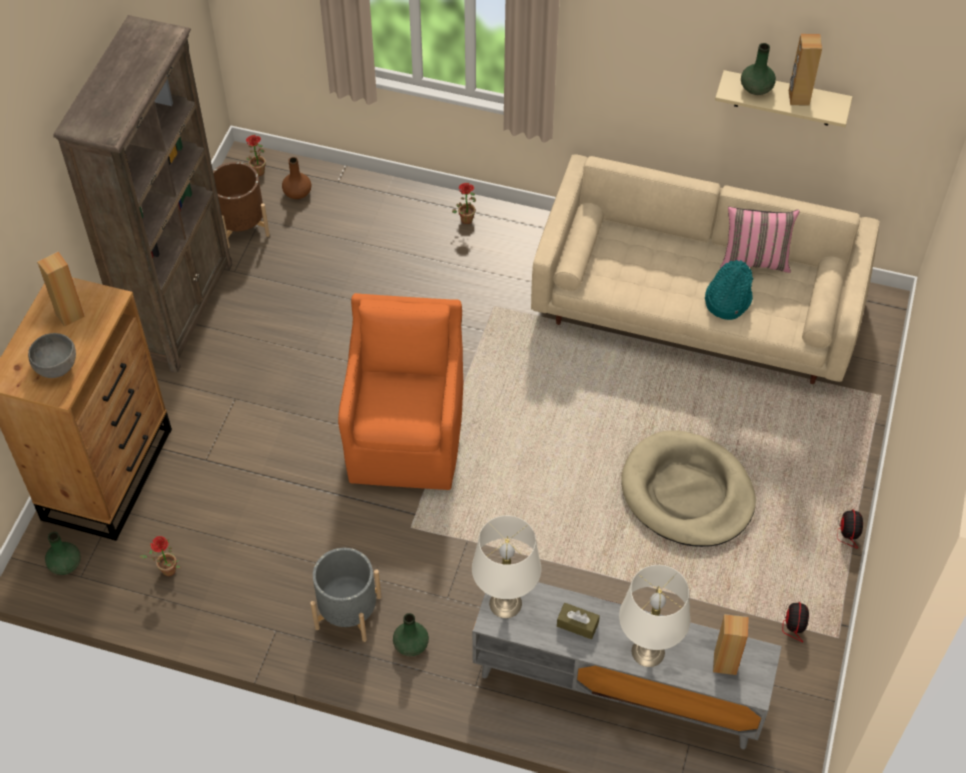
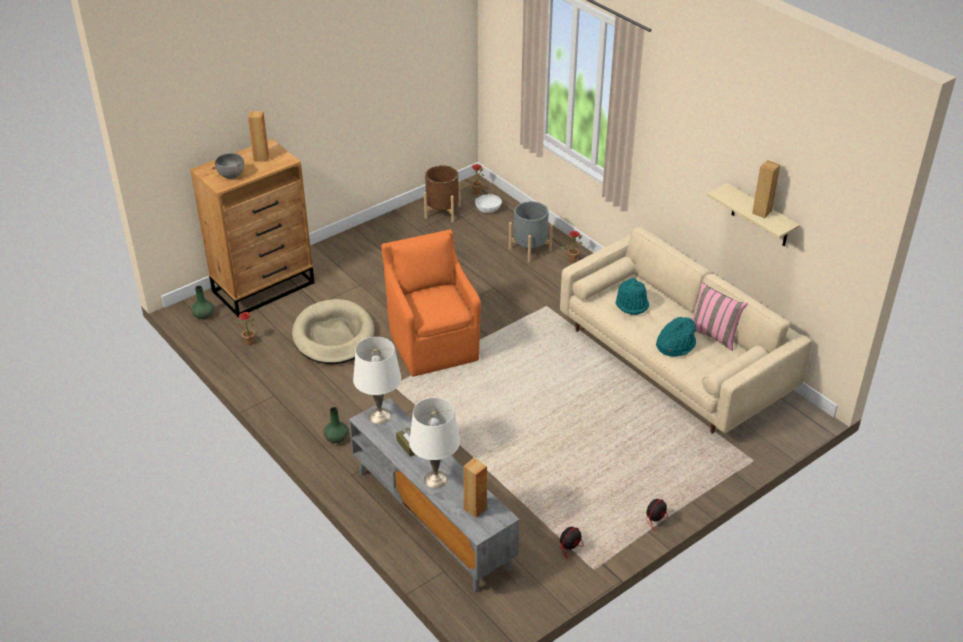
camera: 35 degrees right, 15 degrees down
brown bookcase [53,15,232,373] -> none
brown vase [282,157,311,199] -> white bowl [475,194,502,213]
grey planter [310,548,381,642] -> grey planter moved to [509,201,553,262]
orange armchair [338,293,463,490] -> orange armchair turned 60 degrees counterclockwise [382,229,481,377]
beige dog bed [621,430,756,547] -> beige dog bed moved to [292,299,374,364]
green vase [741,43,776,95] -> none
none -> turquoise hat [616,278,649,315]

